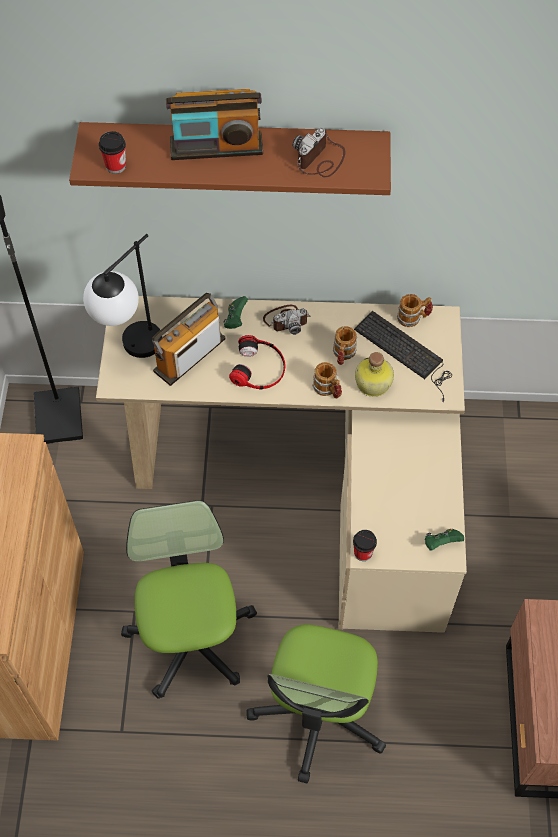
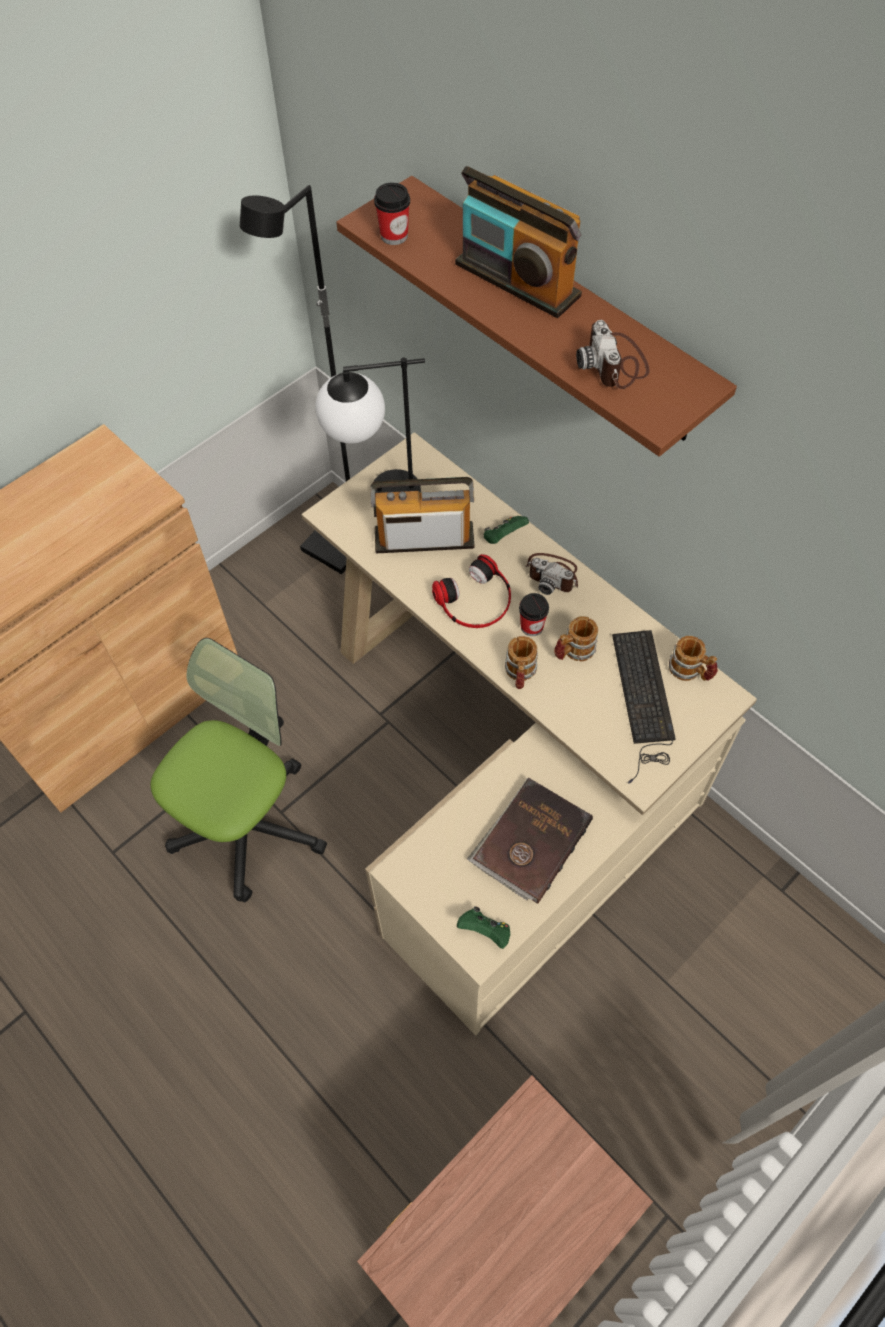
camera: 45 degrees right, 0 degrees up
office chair [246,624,386,783] -> none
camera [292,128,345,177] -> camera turned 90 degrees counterclockwise [576,320,650,389]
cup [353,530,377,561] -> cup moved to [519,593,549,636]
bottle [355,352,394,397] -> none
none -> brown book [467,778,593,904]

